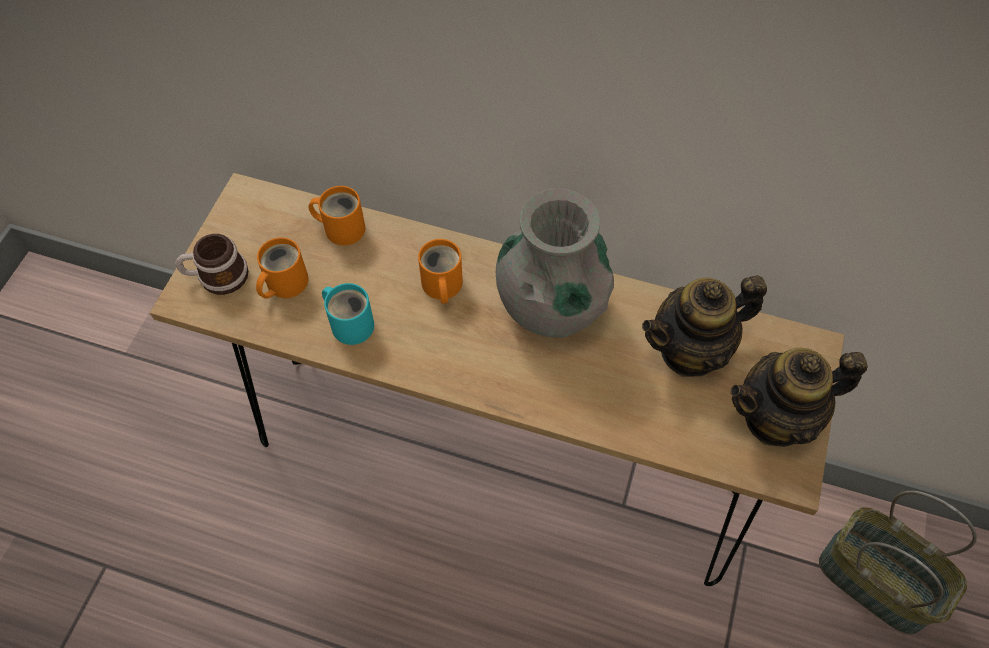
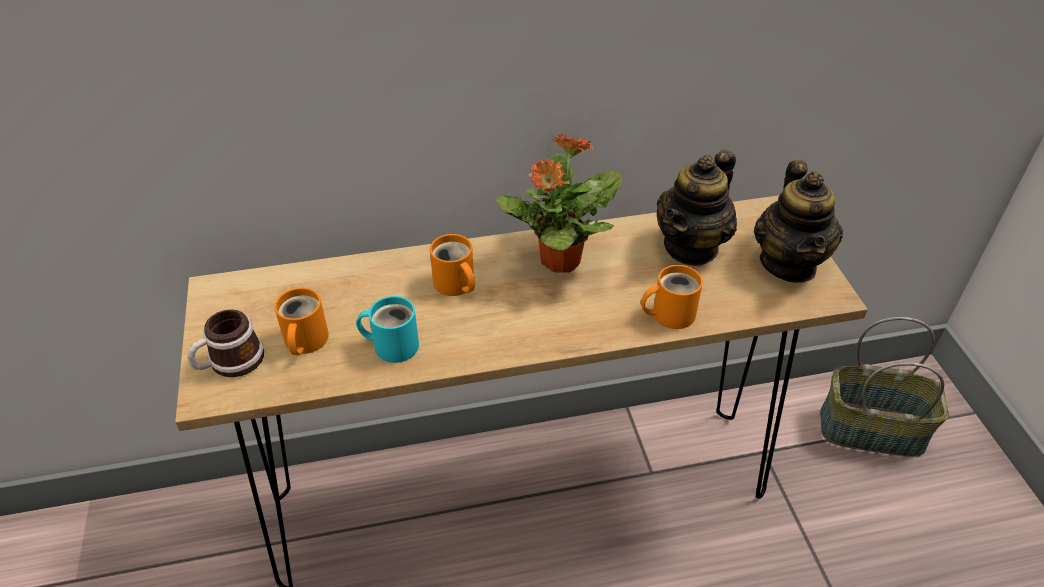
camera: 30 degrees left, 15 degrees down
orange mug [308,186,365,246] -> orange mug moved to [641,265,703,329]
grey vase [496,189,614,338] -> potted plant [496,132,622,273]
teapot [731,348,867,447] -> teapot turned 45 degrees counterclockwise [754,160,843,283]

